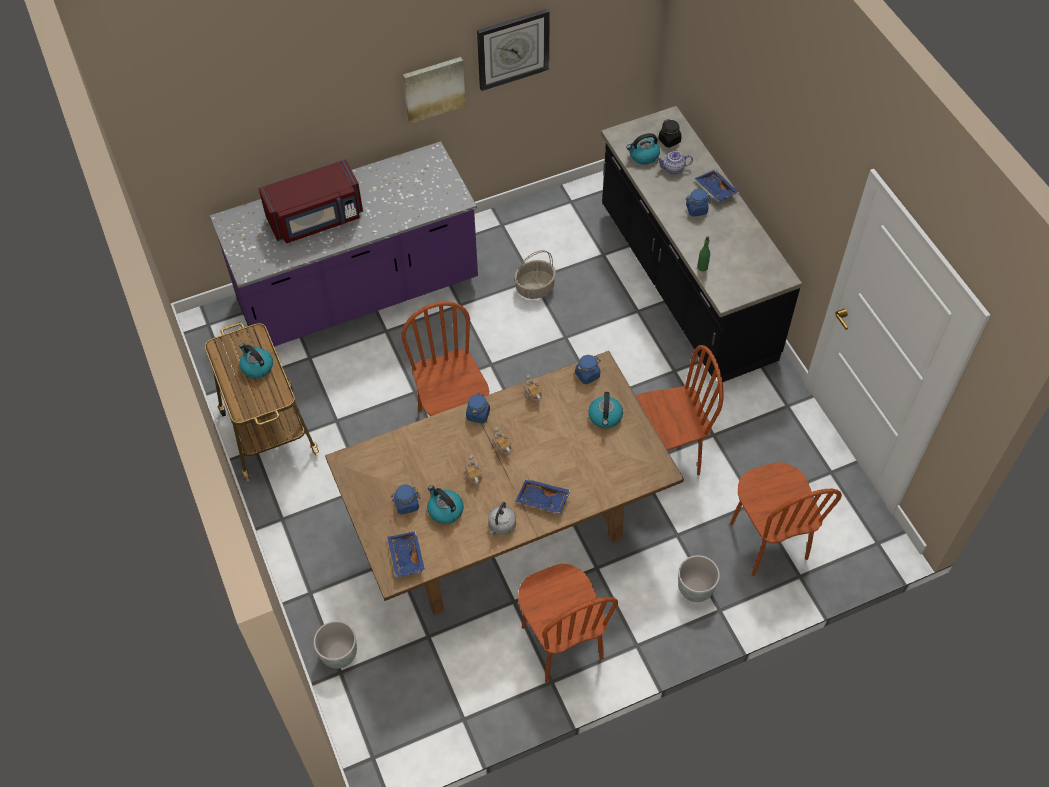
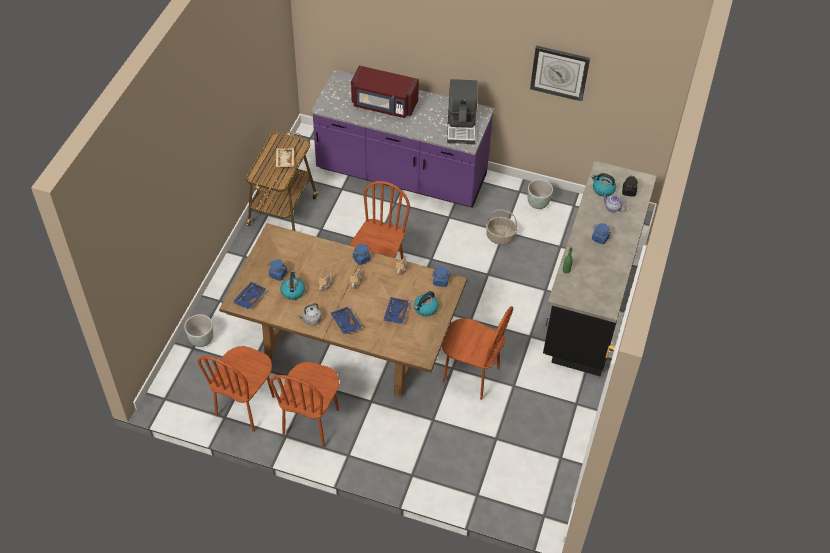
camera: 40 degrees right, 5 degrees down
kettle [239,343,273,379] -> beige tray [276,148,294,167]
picture [403,57,466,124] -> none
grey planter [678,555,720,602] -> grey planter moved to [527,179,553,209]
blue tray [695,170,739,201] -> blue tray moved to [383,297,410,324]
brown chair [730,462,842,576] -> brown chair moved to [198,346,275,432]
none -> coffee machine [447,79,478,144]

